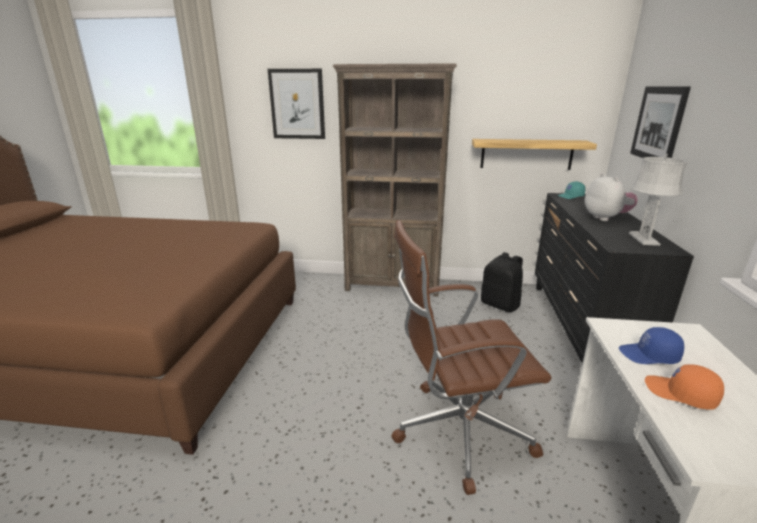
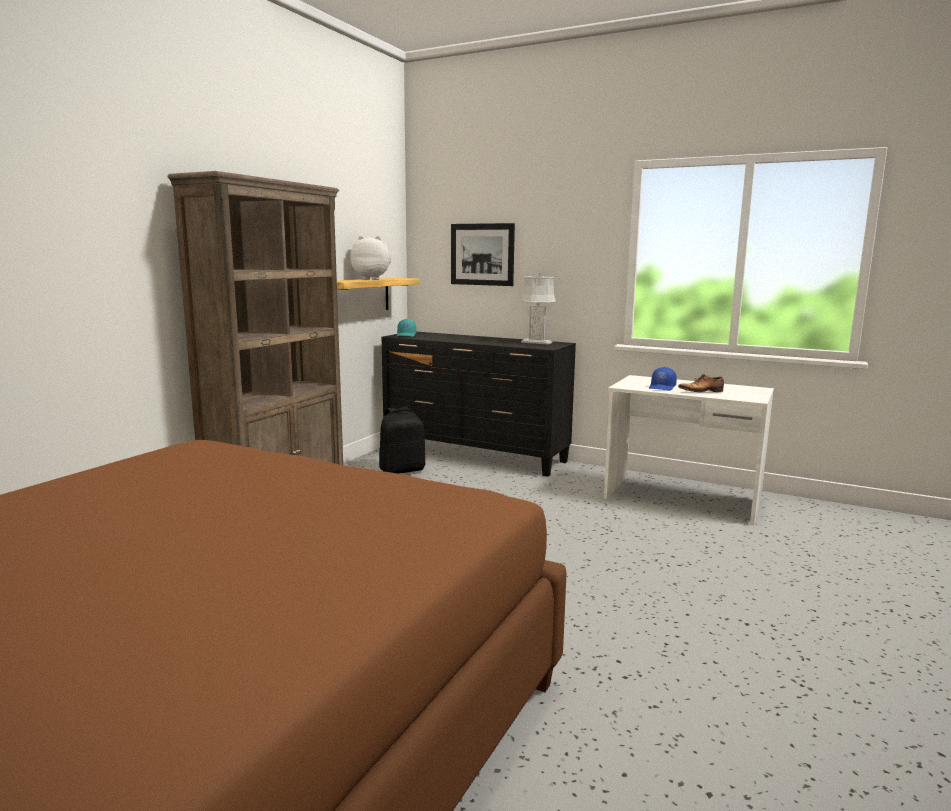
camera: 70 degrees left, 10 degrees down
picture [268,69,325,139] -> none
brown office chair [392,220,551,495] -> none
plush toy [585,173,638,221] -> plush toy moved to [350,236,391,280]
orange cap [645,364,724,409] -> shoe [678,374,724,392]

